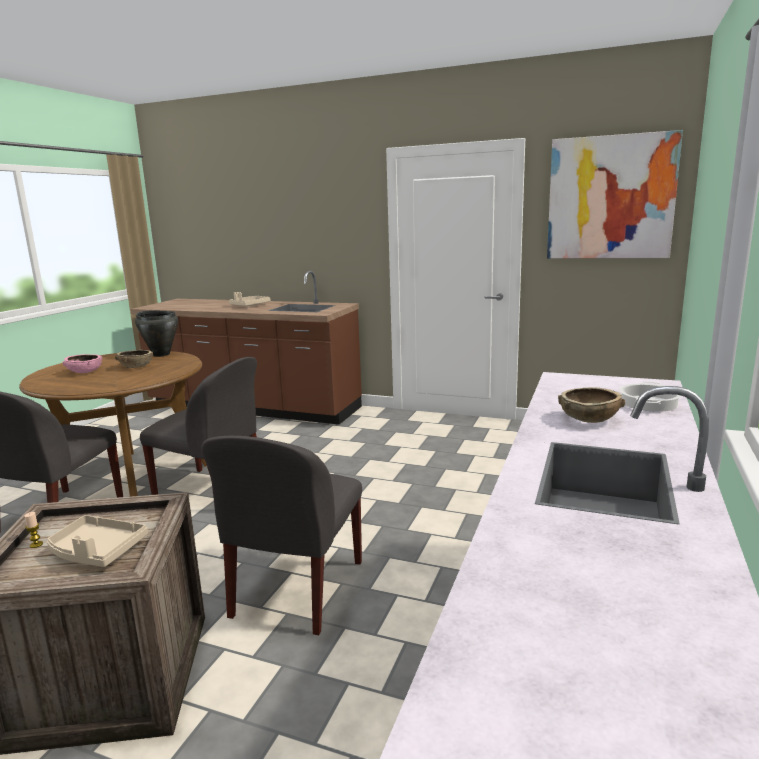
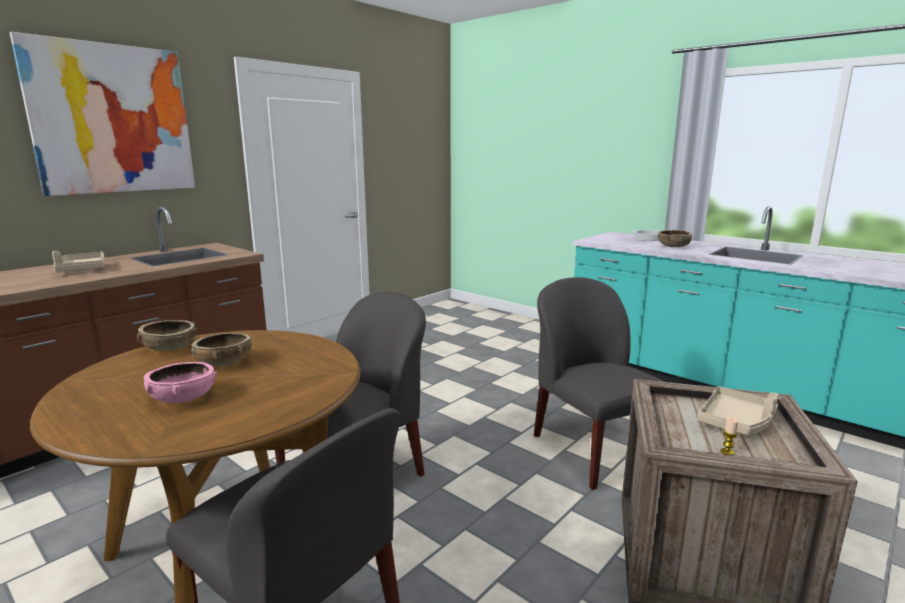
camera: 70 degrees left, 0 degrees up
black cooking pot [135,310,178,357] -> brown bowl [137,320,197,351]
grey chair [201,436,362,635] -> grey chair turned 150 degrees counterclockwise [534,277,665,490]
picture [547,130,683,258] -> picture moved to [10,32,195,196]

